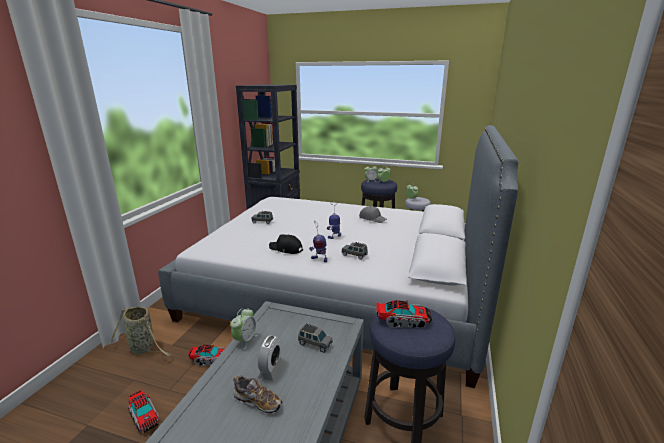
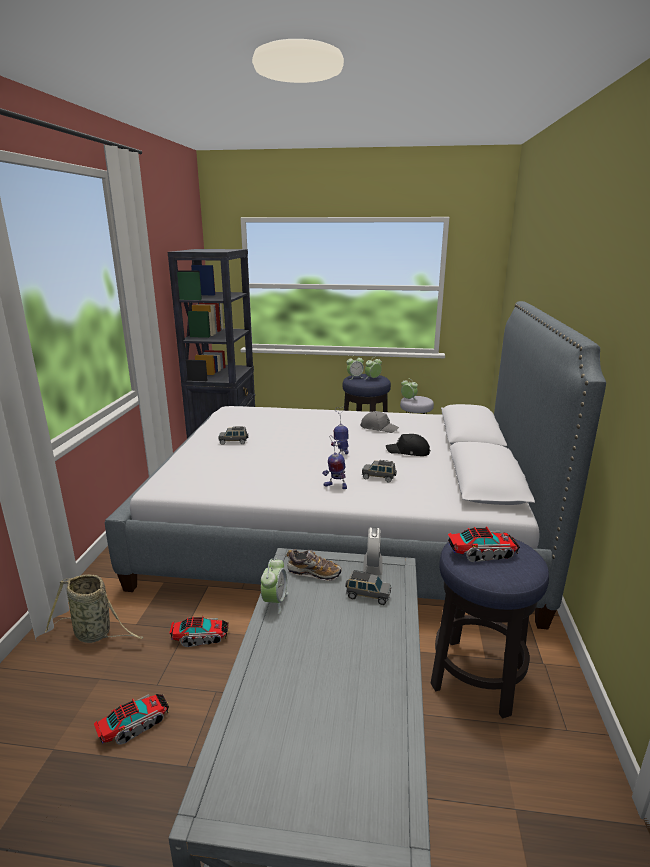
camera: 10 degrees left, 0 degrees up
toy truck [128,390,159,433] -> toy truck turned 75 degrees counterclockwise [94,694,169,745]
shoe [233,375,282,414] -> shoe moved to [287,549,342,581]
alarm clock [258,336,284,381] -> alarm clock moved to [363,527,383,575]
black cap [269,234,303,254] -> black cap moved to [386,434,430,456]

